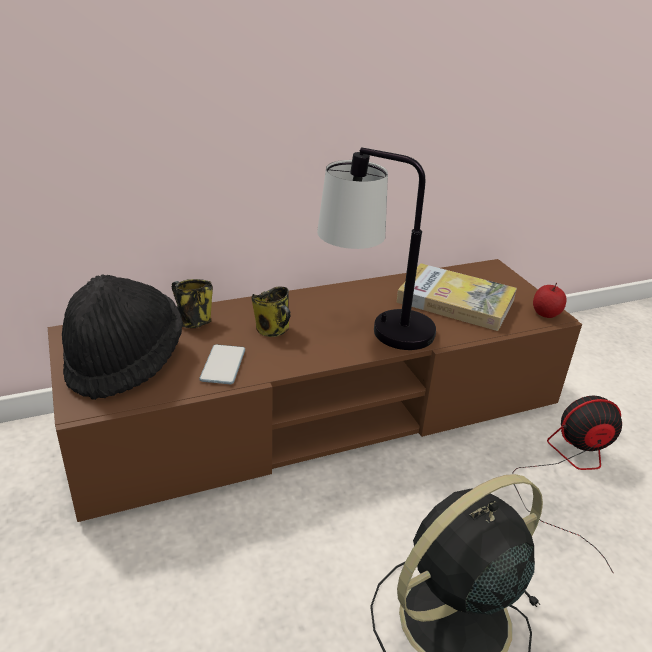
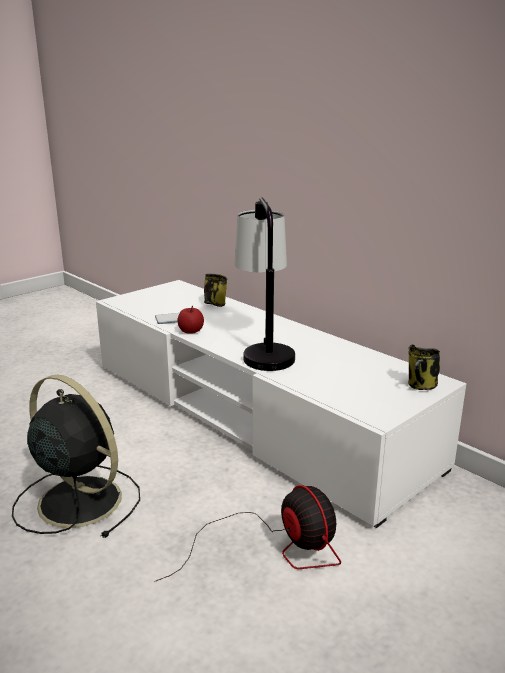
camera: 70 degrees right, 10 degrees down
brown tv stand [48,259,582,522] -> white tv stand [96,280,466,528]
black hat [62,274,183,400] -> none
mug [252,286,291,337] -> mug moved to [408,345,440,390]
book [397,263,517,331] -> none
apple [533,283,567,318] -> apple moved to [177,306,204,334]

